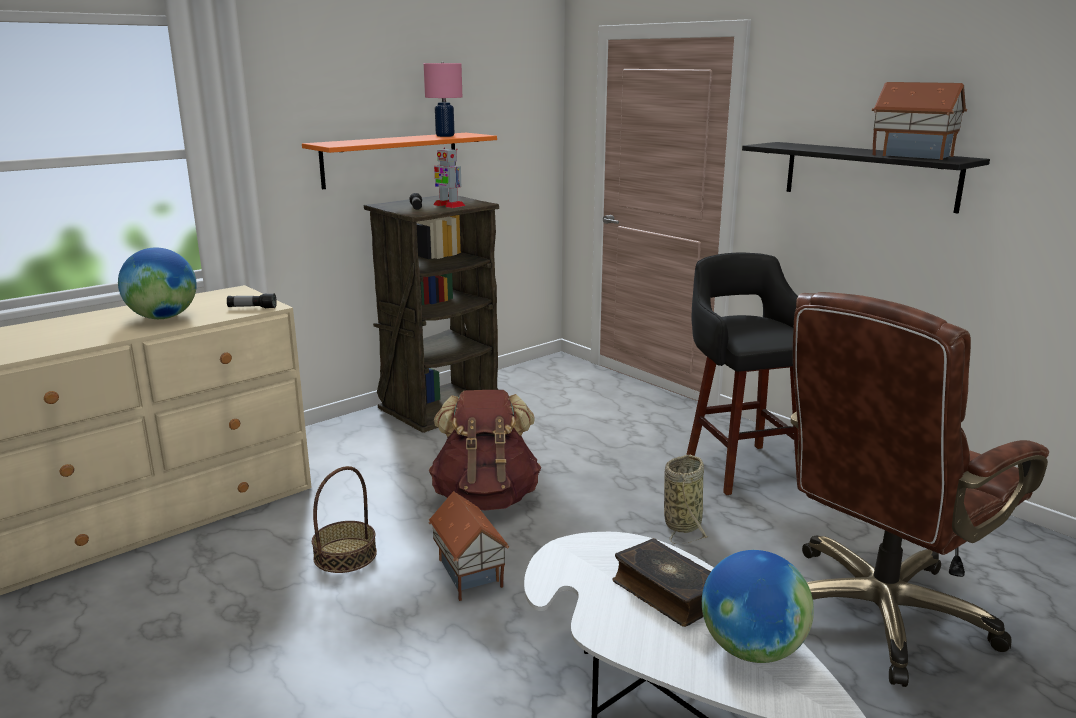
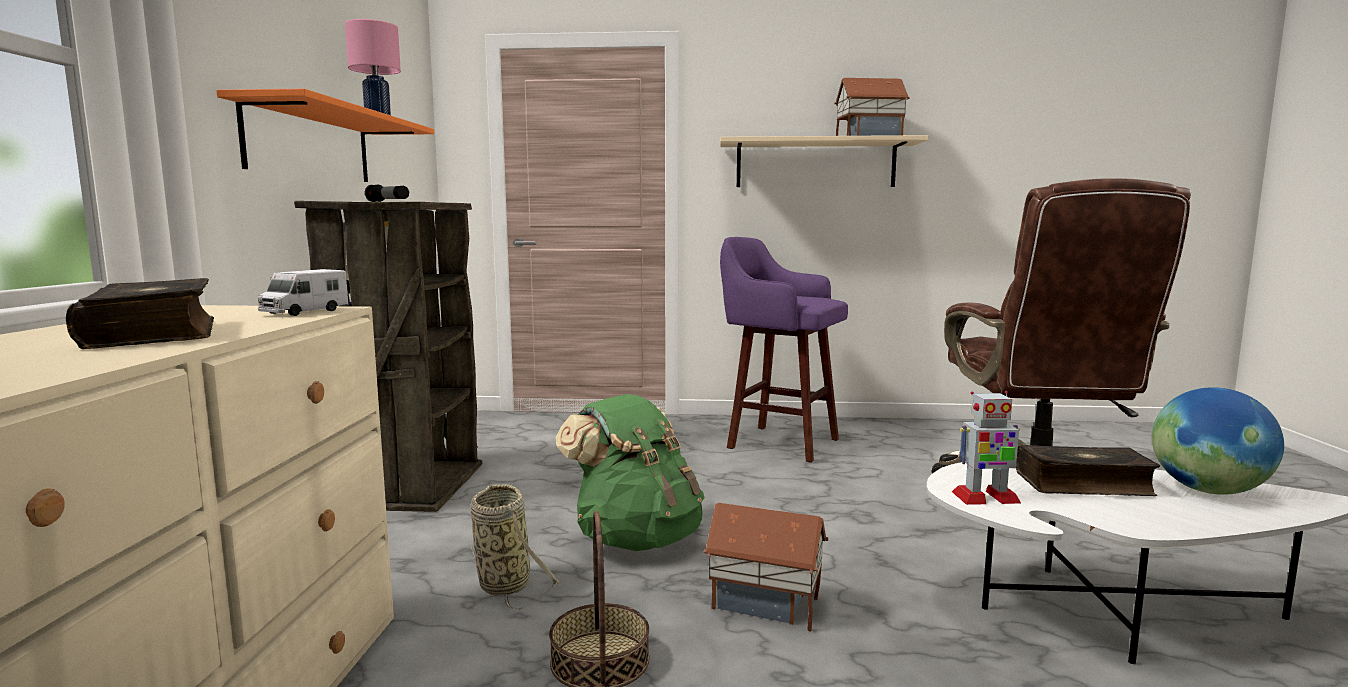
camera: 45 degrees left, 10 degrees down
globe [118,248,197,319] -> book [66,278,214,349]
flashlight [227,293,277,308] -> toy truck [258,269,349,316]
brown backpack [429,390,541,510] -> green backpack [556,394,705,551]
toy robot [433,147,465,208] -> toy robot moved to [952,391,1021,505]
basket [664,455,709,544] -> basket moved to [470,484,561,610]
black stool [686,253,799,495] -> purple stool [720,237,848,463]
black shelf [742,142,990,213] -> beige shelf [721,135,929,187]

